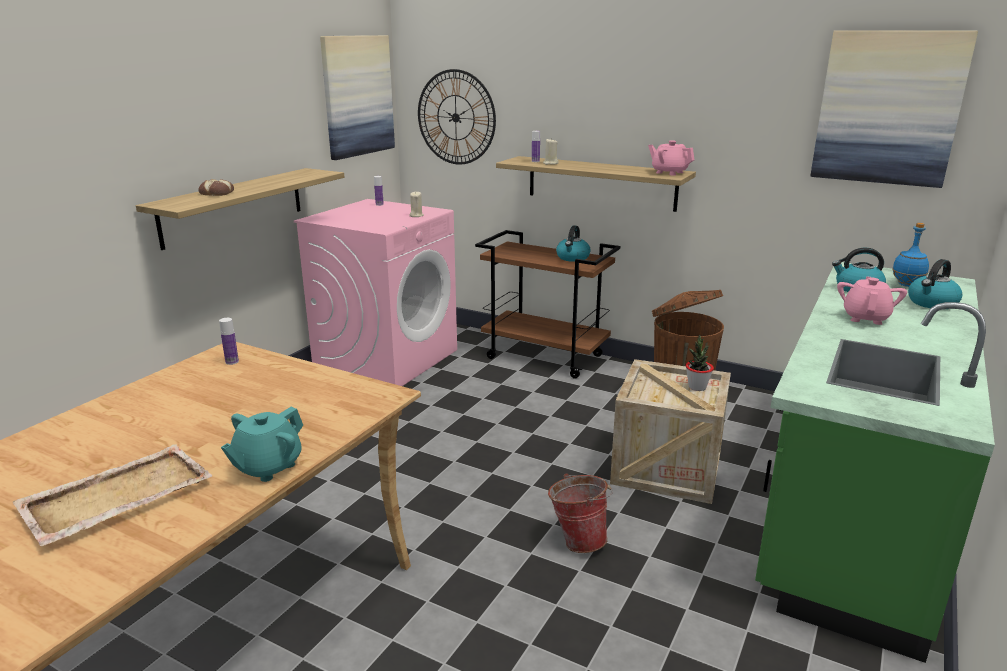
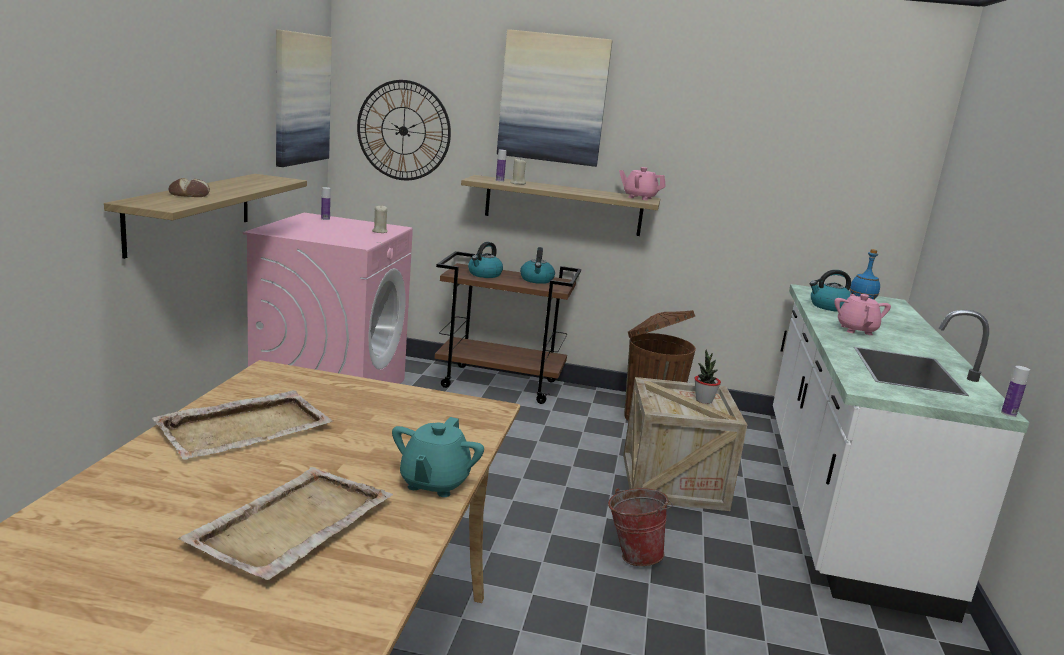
camera: 20 degrees left, 5 degrees down
bottle [219,318,239,365] -> bottle moved to [1001,366,1030,417]
green counter [755,262,995,663] -> white counter [773,284,1029,623]
picture [810,30,978,188] -> picture moved to [497,29,612,167]
kettle [908,259,962,308] -> kettle moved to [468,242,503,278]
none -> beige tray [152,390,333,460]

